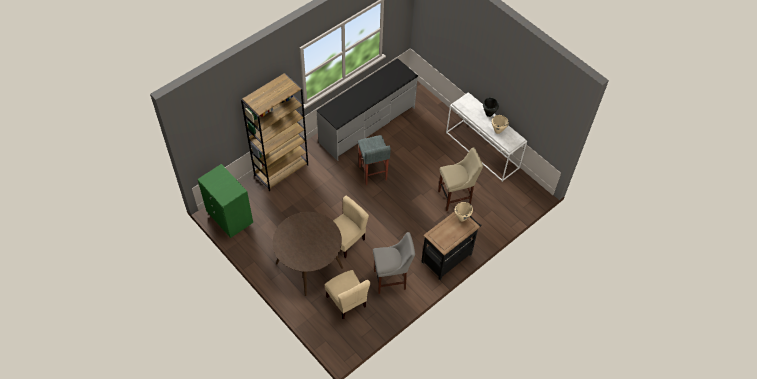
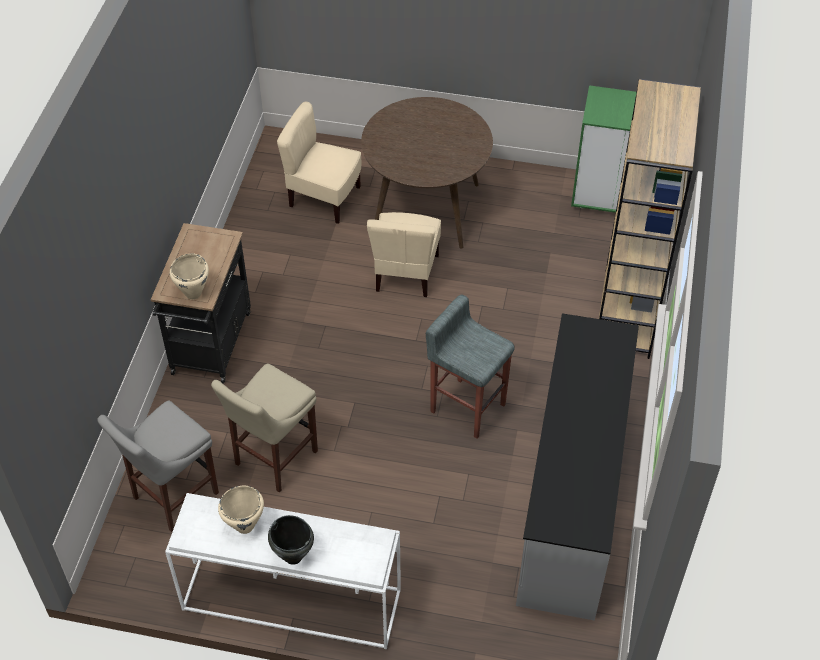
camera: 145 degrees right, 5 degrees down
grey stool [373,232,415,294] -> grey stool moved to [97,400,219,532]

